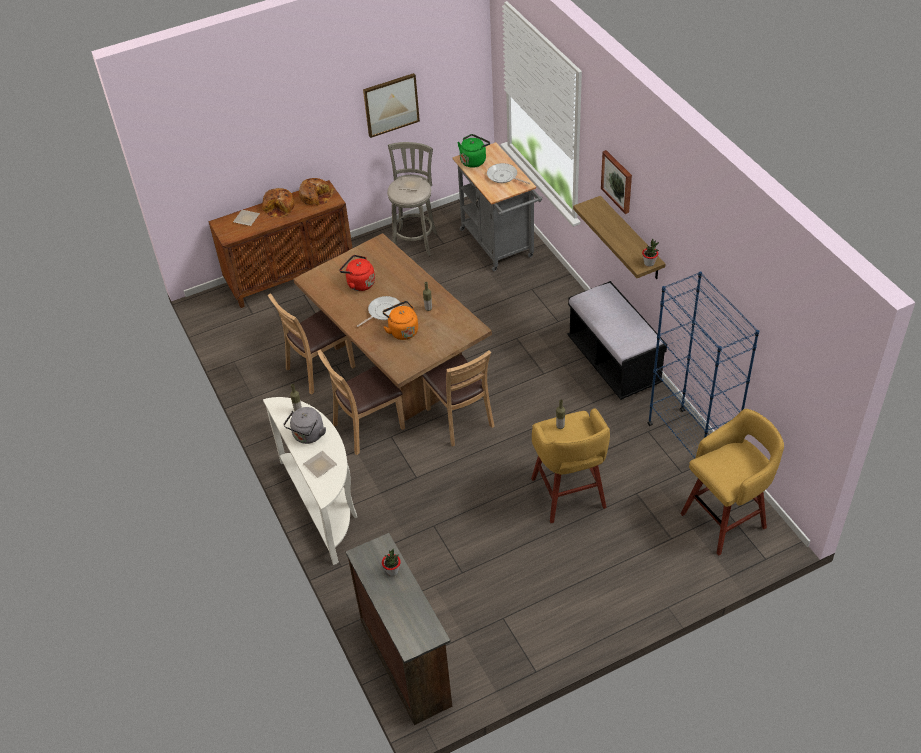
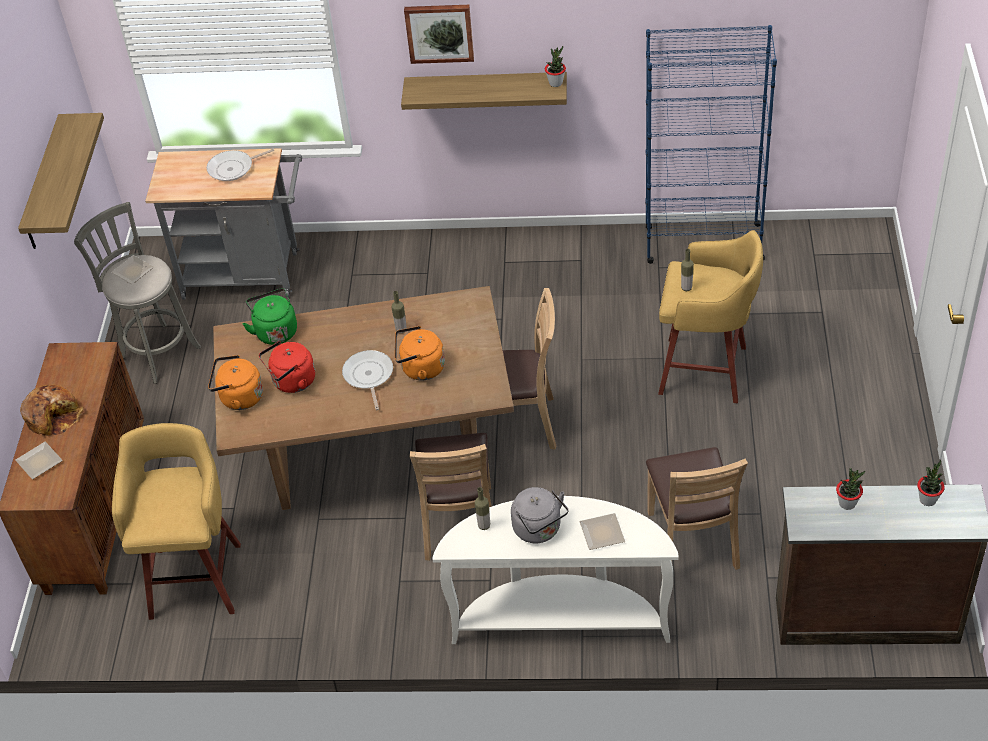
camera: 60 degrees left, 0 degrees up
brown chair [268,293,355,395] -> brown chair moved to [646,447,748,570]
bread [299,178,334,206] -> none
picture [363,73,420,138] -> shelf [18,113,104,249]
green kettle [457,134,490,168] -> green kettle moved to [243,288,297,345]
black bench [568,281,667,400] -> none
yellow stool [681,409,784,556] -> yellow stool moved to [112,423,241,620]
none -> orange kettle [208,355,263,410]
none -> potted plant [917,460,945,506]

